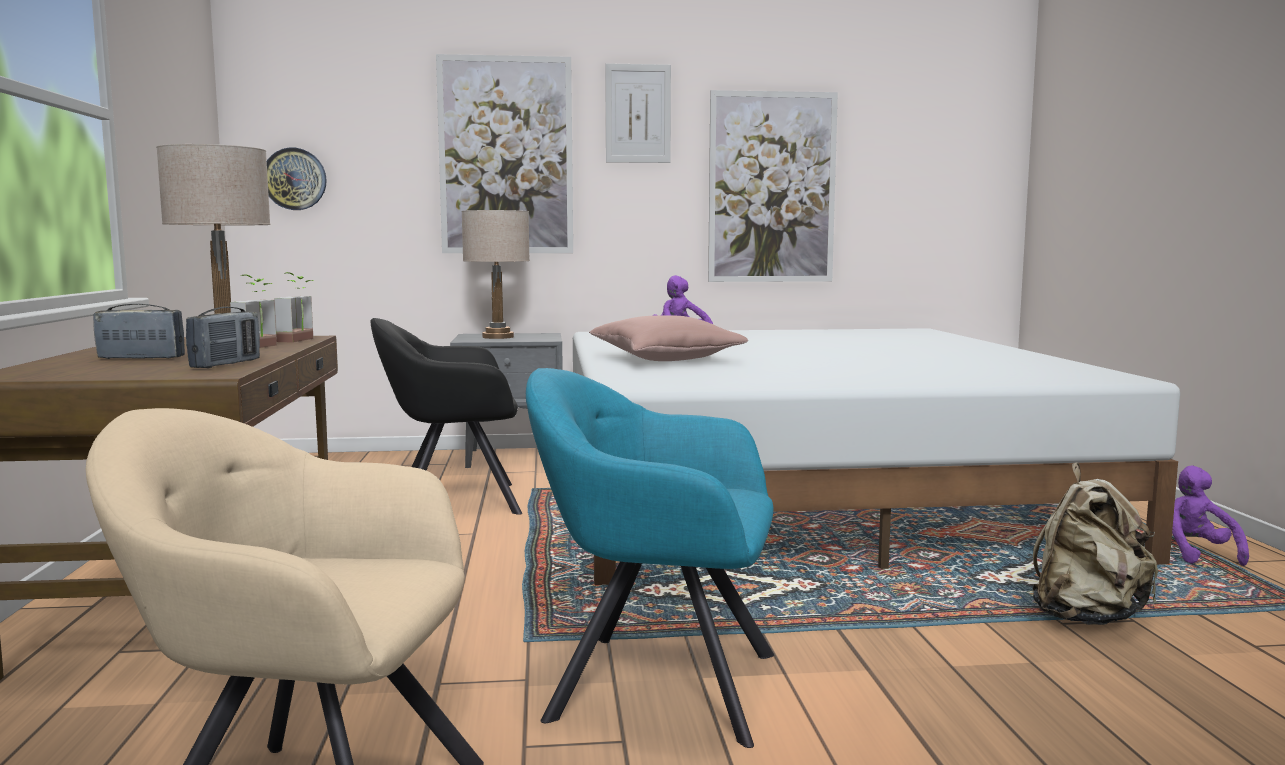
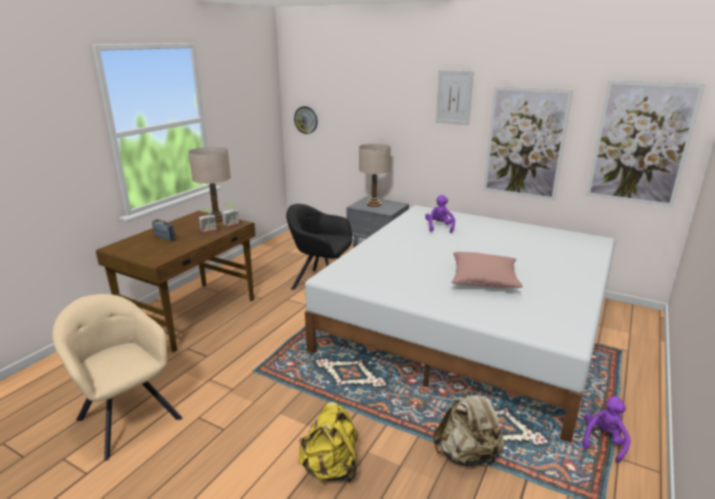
camera: 35 degrees right, 15 degrees up
radio [186,307,260,368] -> none
picture [436,54,573,253] -> picture moved to [586,80,705,207]
turquoise armchair [526,368,774,748] -> none
pink pillow [589,315,748,361] -> pink pillow moved to [451,252,523,288]
none -> yellow backpack [299,402,358,483]

